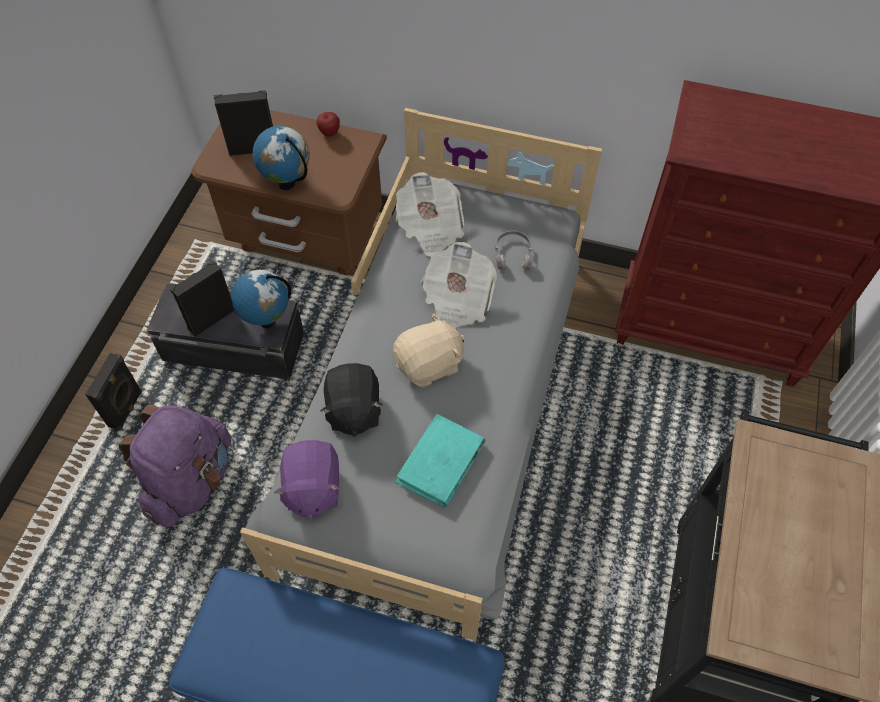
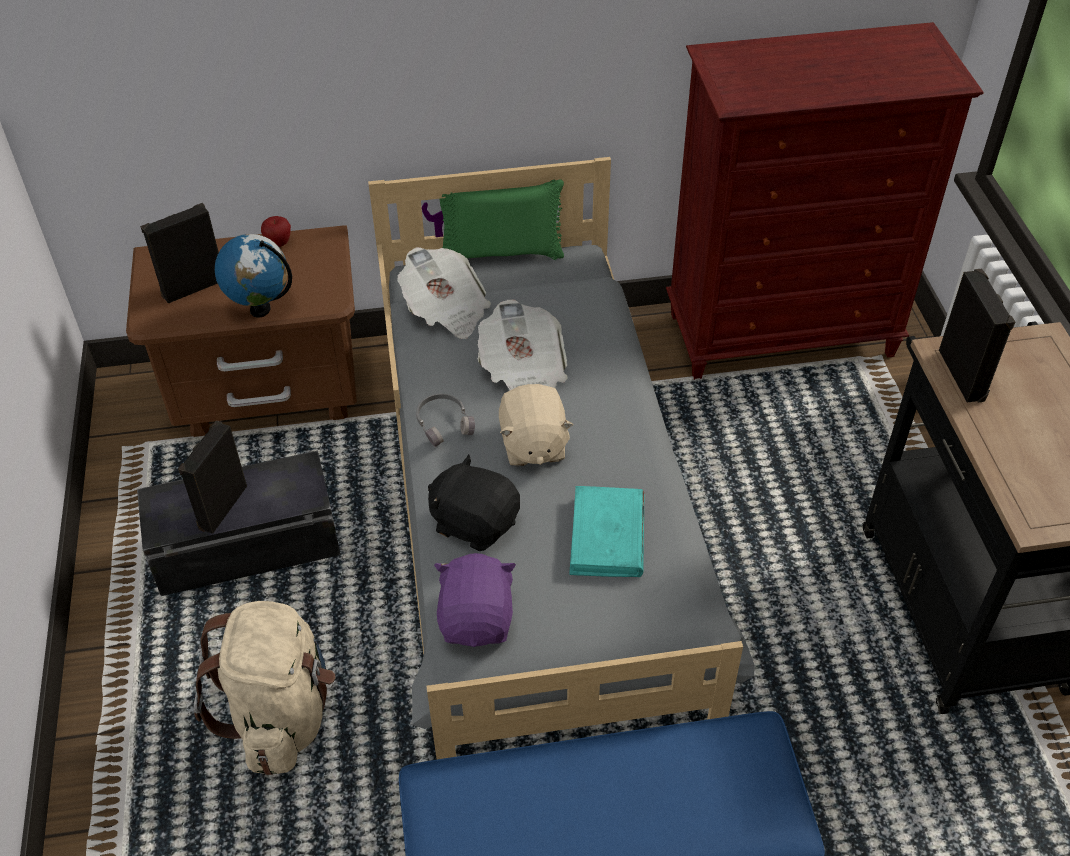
camera: 25 degrees left, 10 degrees down
black speaker [85,353,142,431] -> black speaker moved to [939,269,1015,403]
purple backpack [119,405,231,527] -> beige backpack [193,601,336,775]
globe [231,270,291,328] -> none
purple plush toy [274,440,340,520] -> purple plush toy turned 150 degrees counterclockwise [434,553,516,647]
black plush toy [321,363,383,437] -> black plush toy turned 150 degrees clockwise [428,454,520,551]
beige plush toy [393,313,465,387] -> beige plush toy turned 135 degrees clockwise [499,384,574,466]
grey headphones [495,230,534,270] -> grey headphones moved to [416,394,475,447]
none -> green pillow [440,179,564,260]

